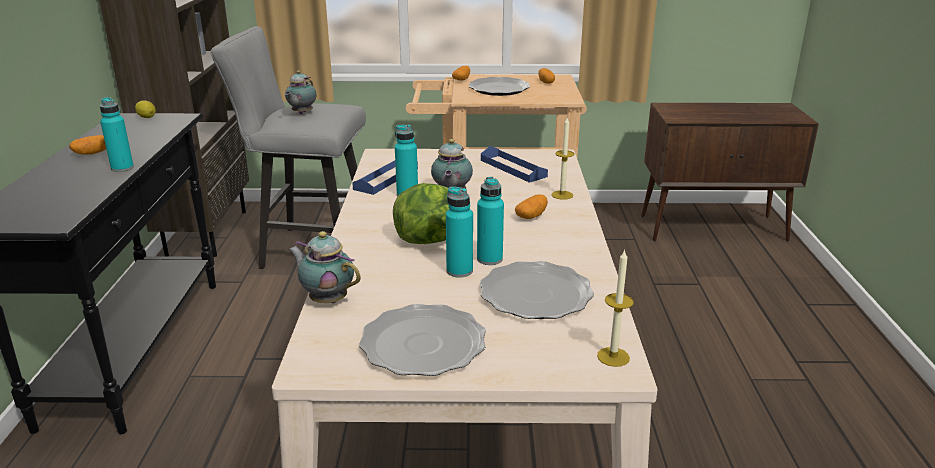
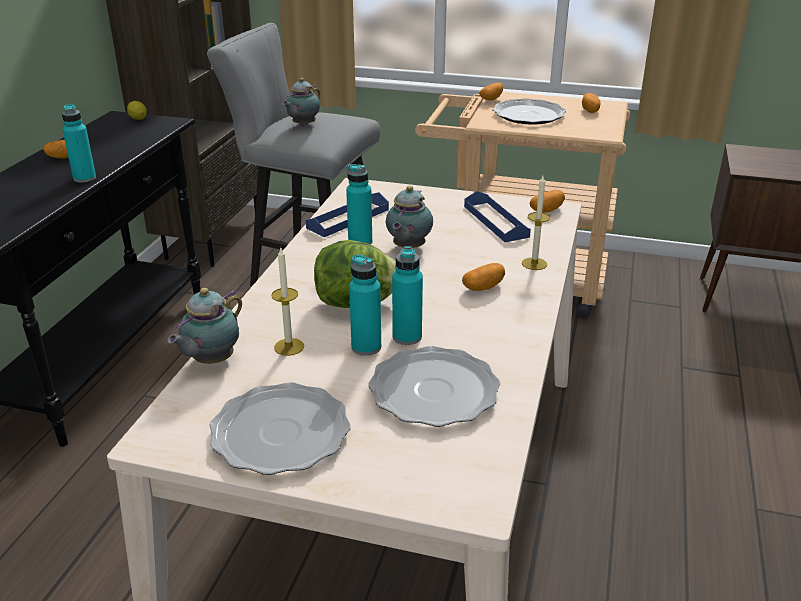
camera: 15 degrees right, 5 degrees up
teapot [288,231,361,303] -> teapot turned 105 degrees counterclockwise [167,288,242,364]
candle [597,249,634,367] -> candle moved to [271,248,304,356]
none -> potato [530,190,565,213]

